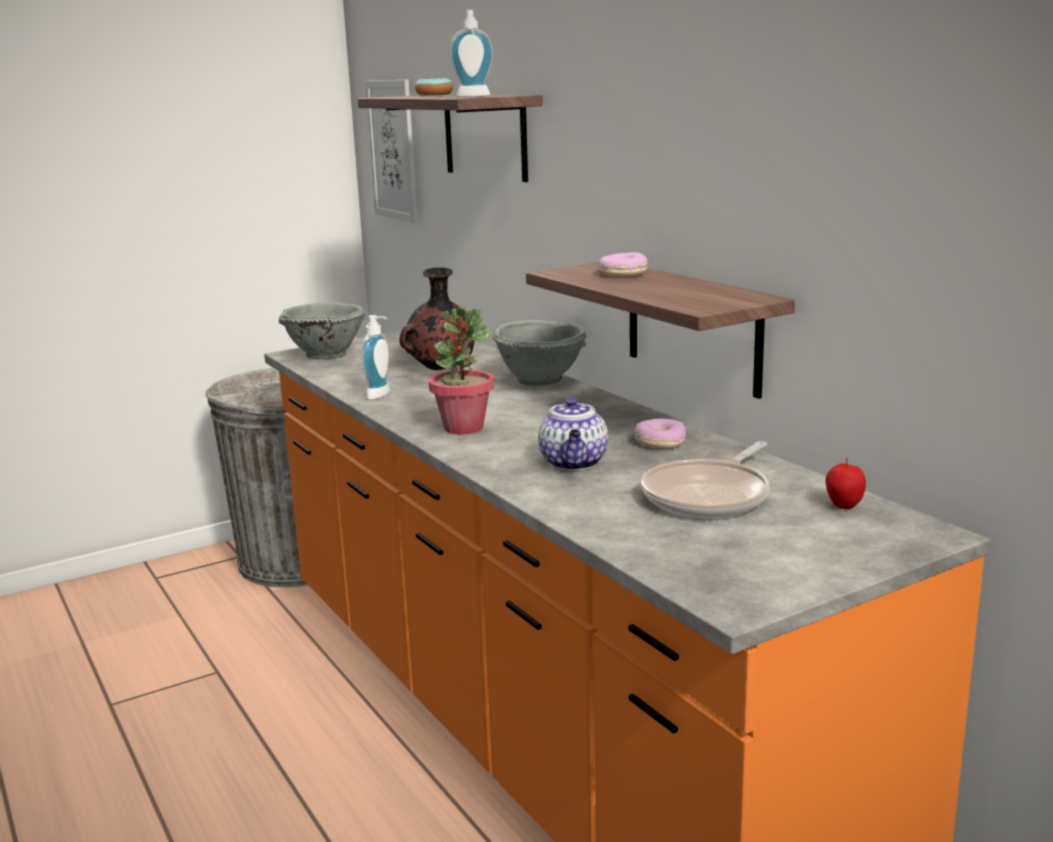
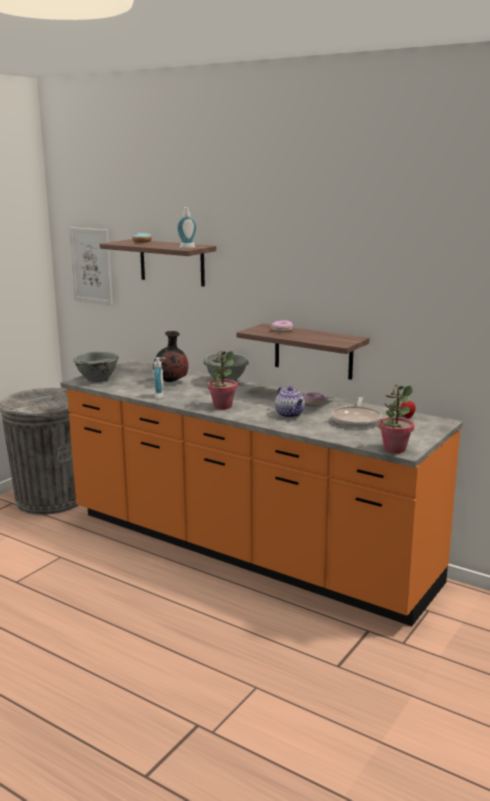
camera: 25 degrees left, 0 degrees up
none -> potted plant [378,384,415,453]

